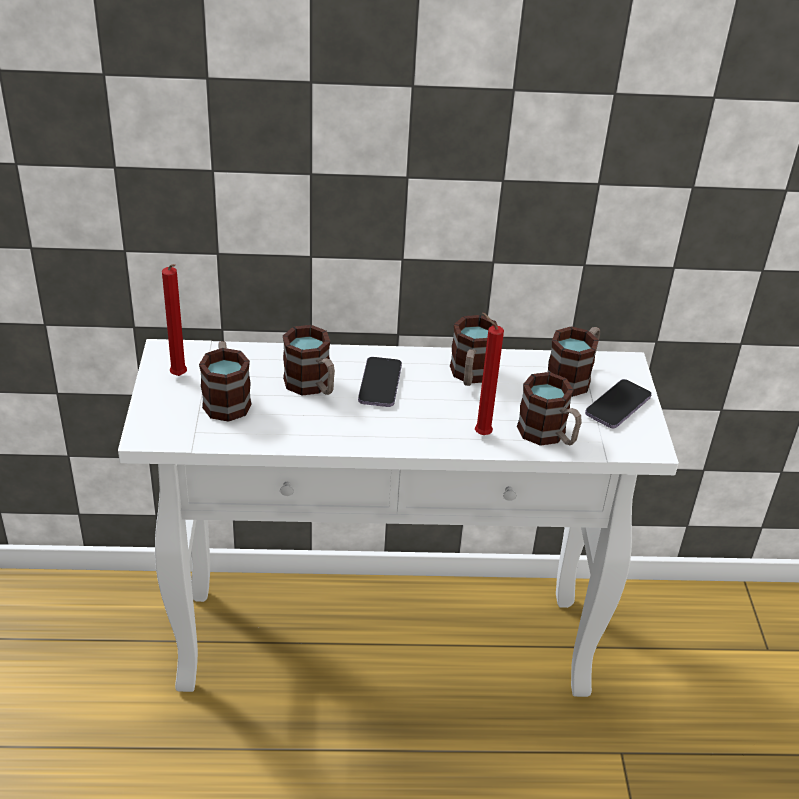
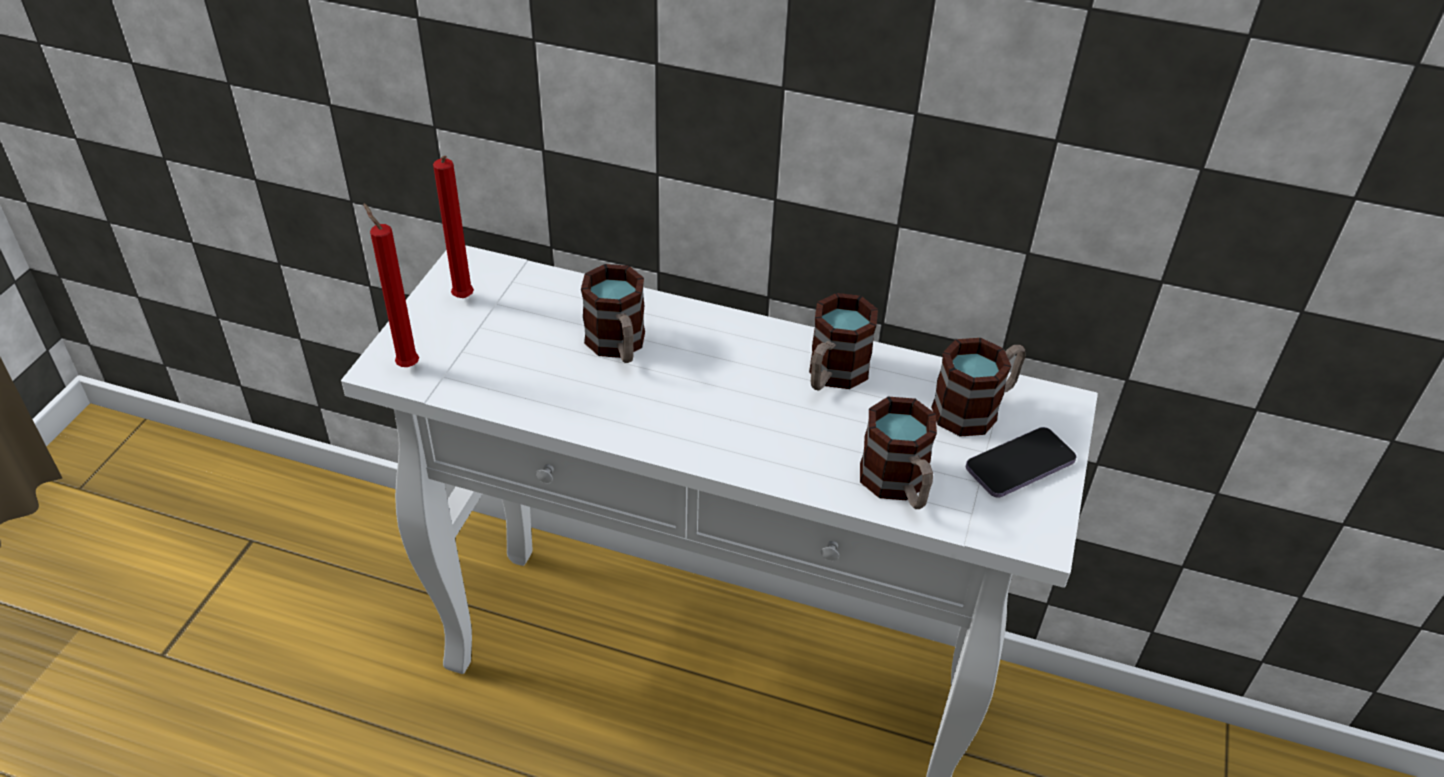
camera: 20 degrees right, 5 degrees up
mug [199,341,251,422] -> none
phone [358,357,402,407] -> none
red candle [475,313,504,435] -> red candle moved to [363,204,419,367]

